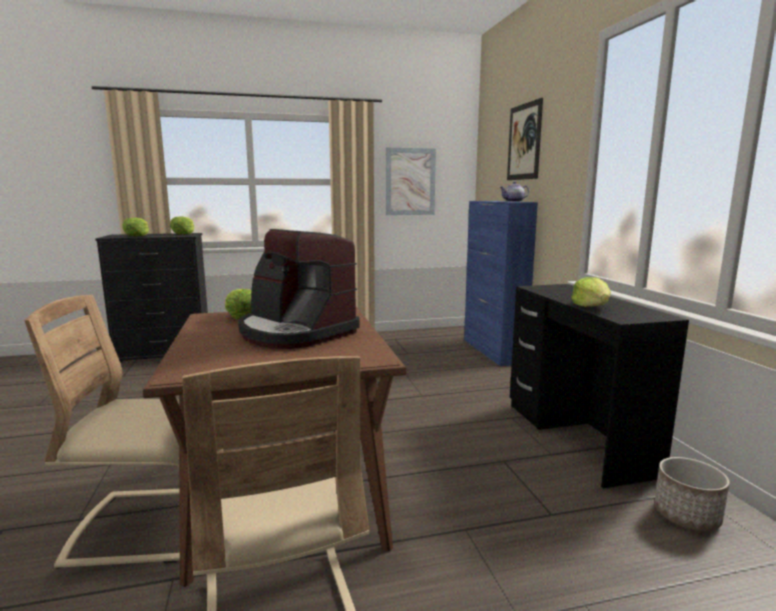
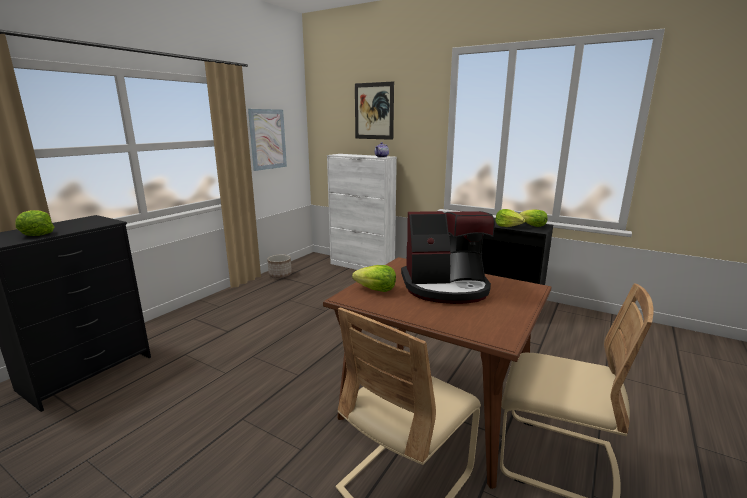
camera: 45 degrees left, 5 degrees up
lettuce [170,216,194,234] -> lettuce moved to [519,209,548,227]
blue cabinet [464,201,538,366] -> white cabinet [327,154,397,270]
planter [654,457,730,531] -> planter moved to [267,255,292,278]

